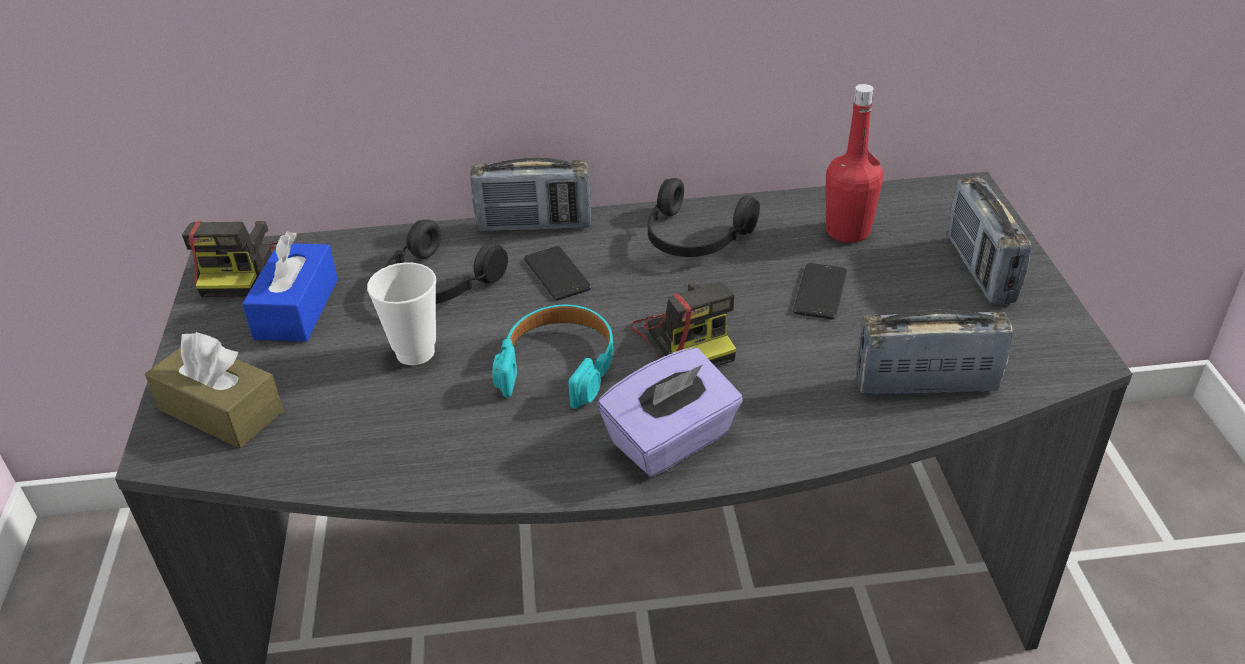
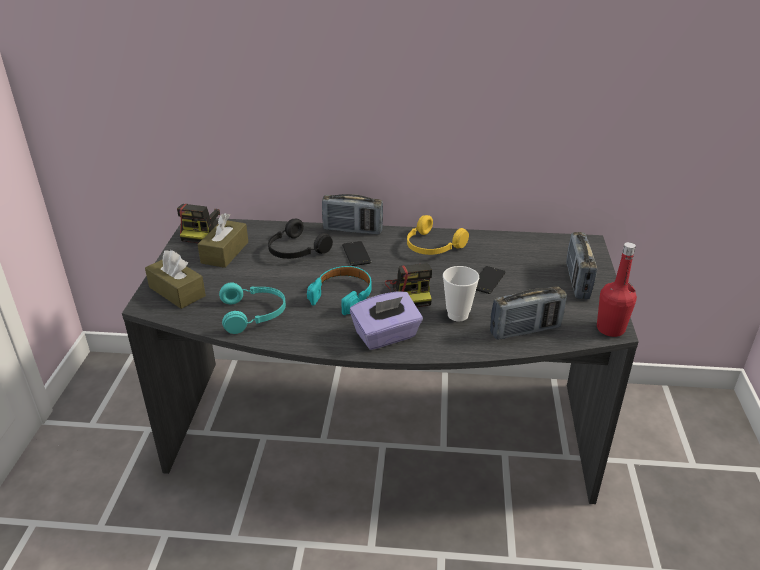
camera: 10 degrees right, 5 degrees down
blue tissue box [242,231,338,342] -> brown tissue box [198,213,248,268]
cup [367,262,436,365] -> cup moved to [443,266,479,321]
black headphones [648,178,760,257] -> yellow headphones [407,215,469,255]
red bottle [826,84,883,243] -> red bottle moved to [597,242,637,337]
radio [856,310,1013,395] -> radio turned 150 degrees clockwise [490,286,567,340]
none -> turquoise headphones [219,283,286,334]

